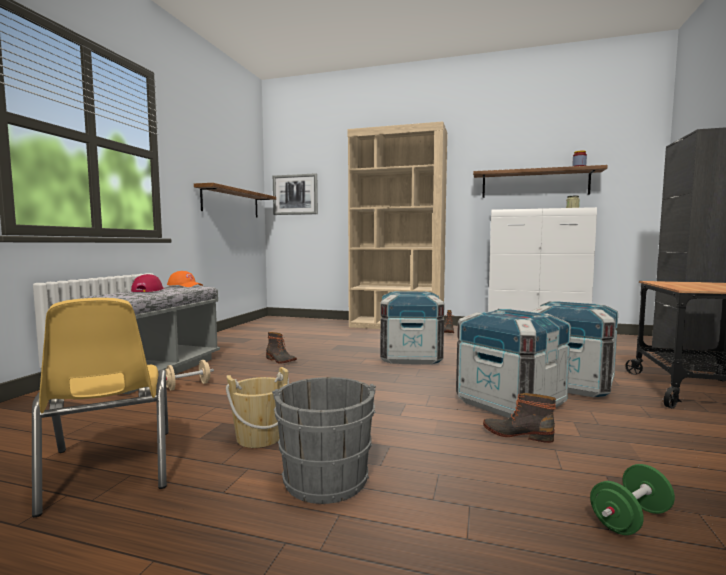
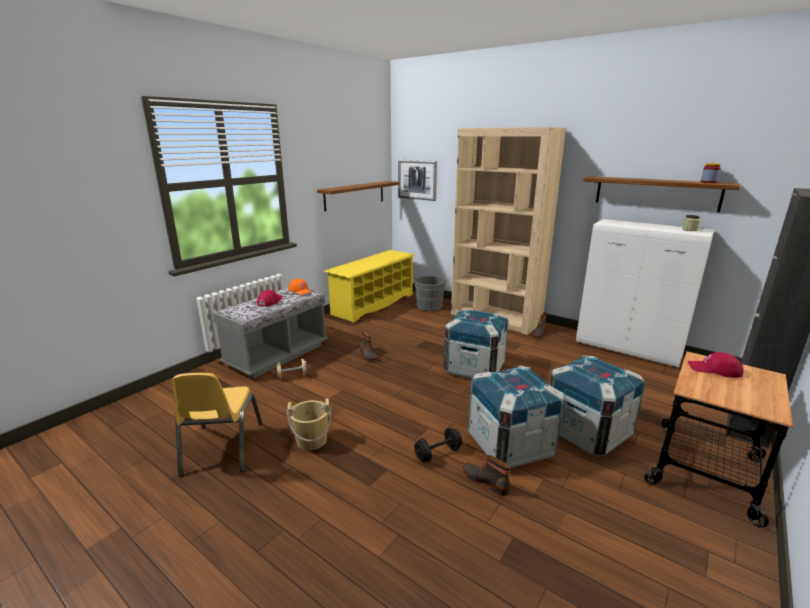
camera: 20 degrees right, 15 degrees up
grey bucket [272,377,376,504] -> grey bucket moved to [414,276,447,311]
green dumbbell [590,464,675,535] -> none
none -> yellow shoe rack [324,250,415,323]
none -> black dumbbell [414,428,462,462]
none -> red cap [688,352,743,378]

